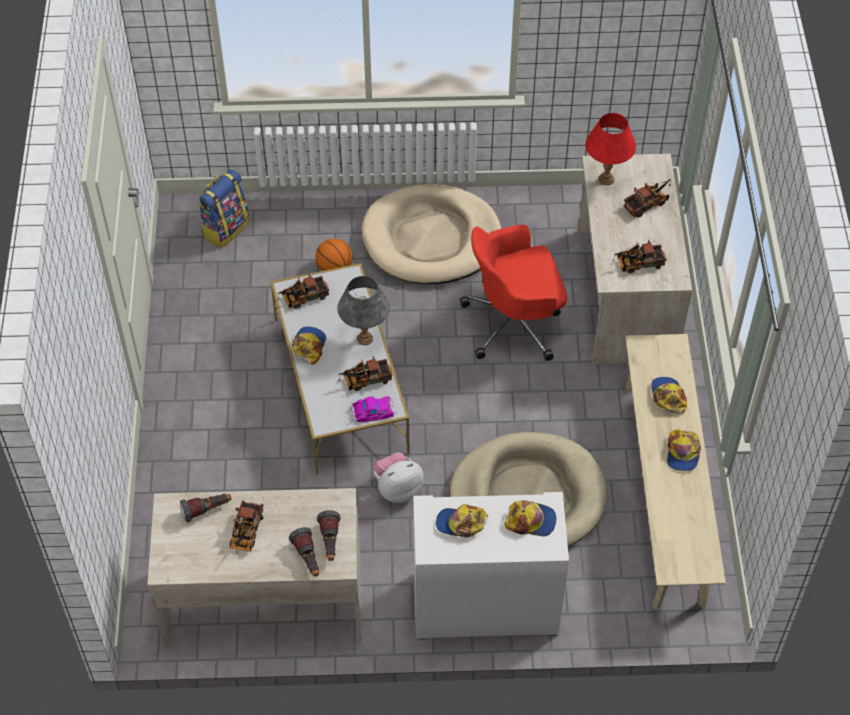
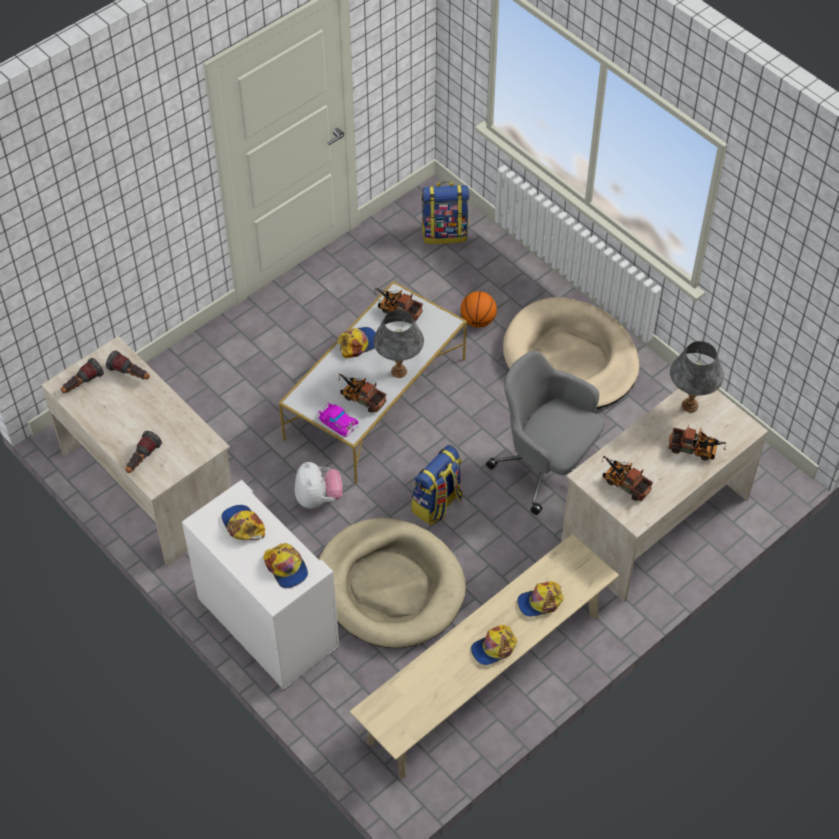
camera: 50 degrees right, 0 degrees up
toy truck [230,501,264,553] -> none
flashlight [317,510,341,561] -> flashlight moved to [61,358,104,393]
plush toy [373,453,424,503] -> plush toy turned 60 degrees clockwise [295,462,343,509]
red office chair [460,225,567,361] -> grey office chair [486,351,605,515]
red table lamp [585,113,636,185] -> grey table lamp [670,341,724,412]
cap [651,377,687,414] -> cap turned 150 degrees counterclockwise [517,581,564,617]
none -> backpack [411,445,463,525]

